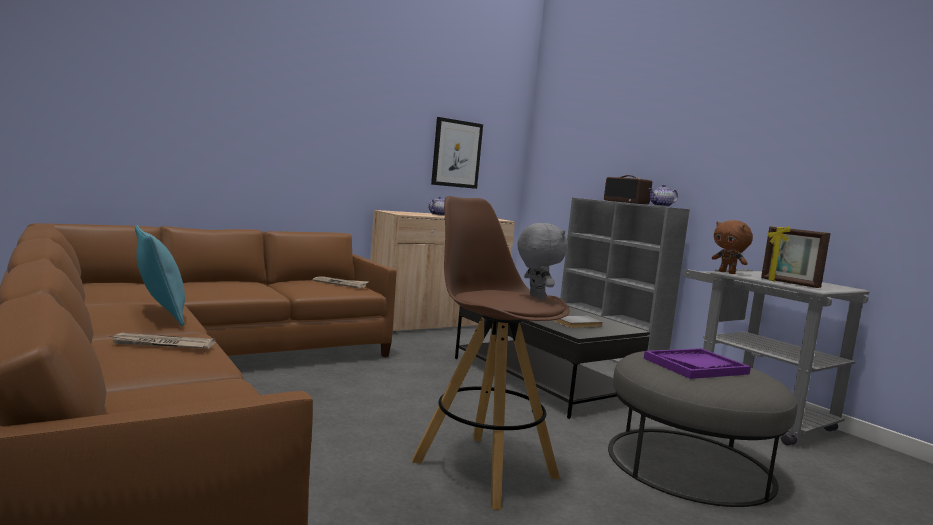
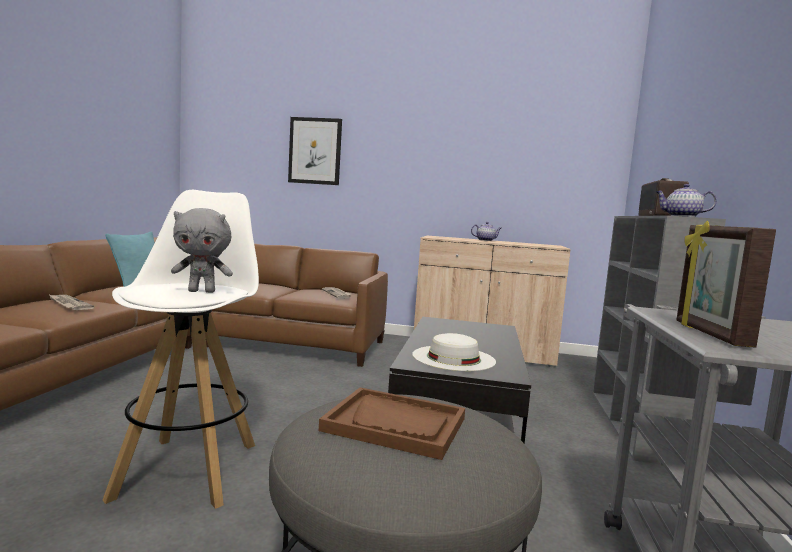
camera: 45 degrees right, 0 degrees up
brown stool [412,196,570,510] -> white stool [103,190,259,509]
picture [431,117,483,189] -> picture moved to [288,117,342,185]
grey plush toy [517,223,568,300] -> grey plush toy turned 60 degrees clockwise [171,208,233,293]
grey book [553,315,603,328] -> white hat [412,333,496,371]
purple tray [644,348,751,379] -> brown tray [319,388,465,460]
brown plush toy [712,220,753,274] -> none

